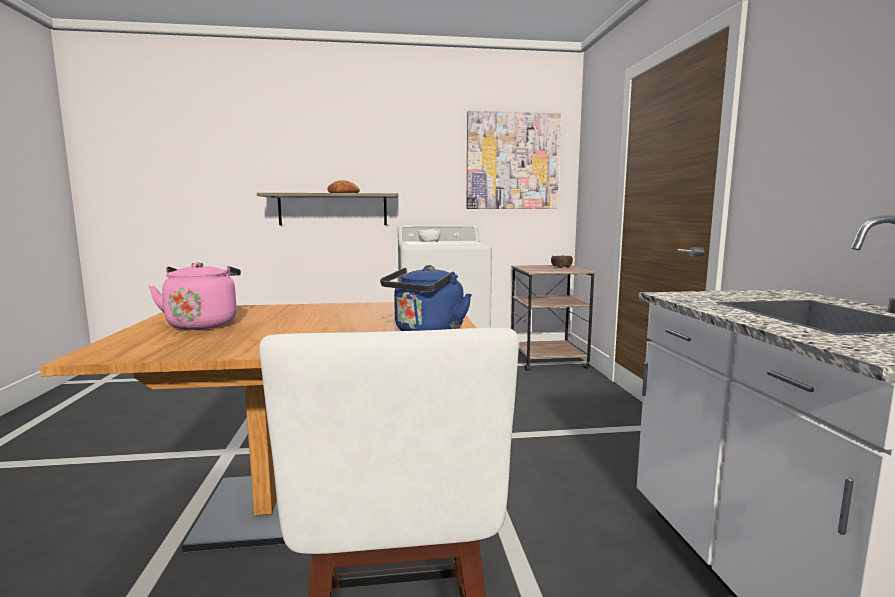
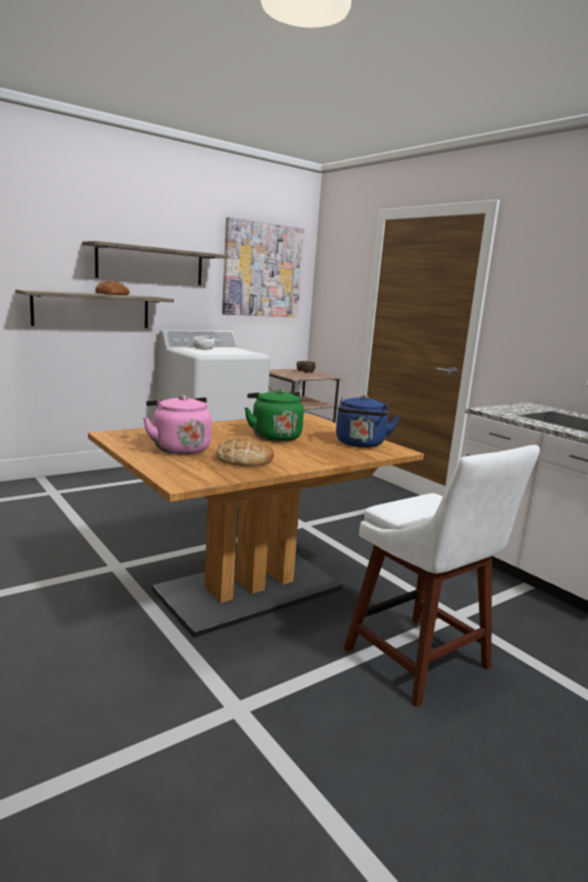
camera: 30 degrees left, 5 degrees up
none -> shelf [82,241,229,285]
none -> bread [216,436,274,466]
none -> green kettle [245,389,304,442]

